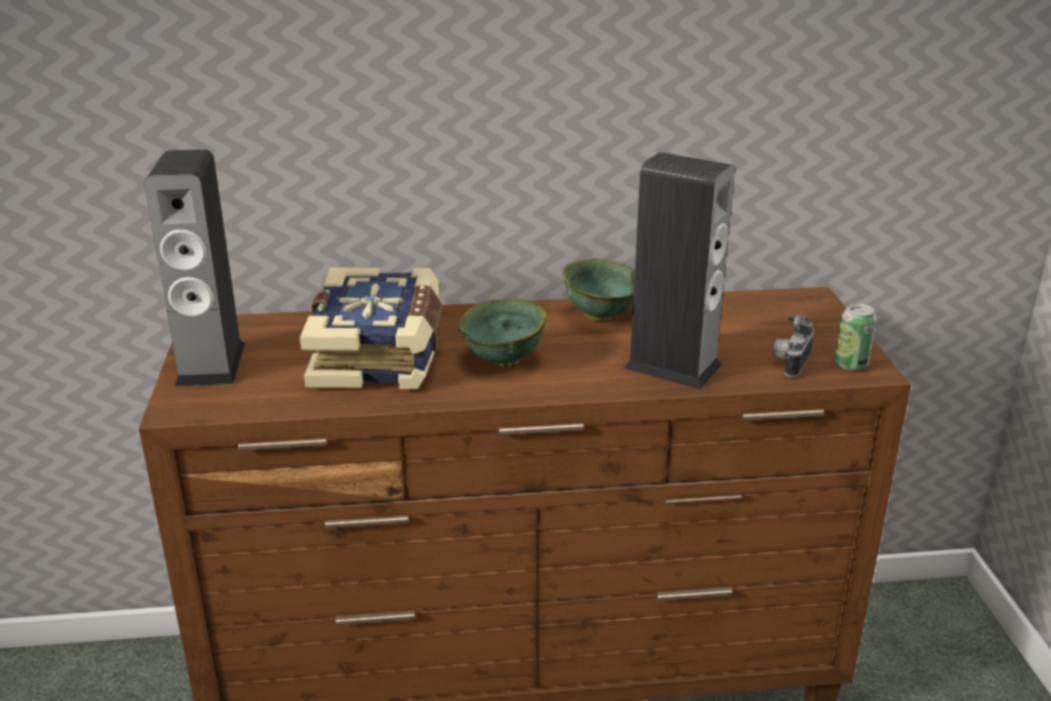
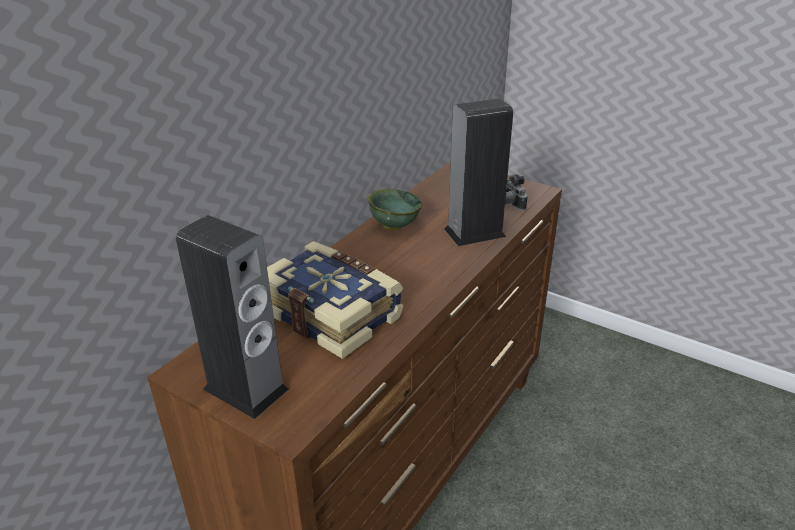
camera: 50 degrees left, 5 degrees up
green bowl [458,298,547,367] -> none
can [835,303,876,371] -> none

